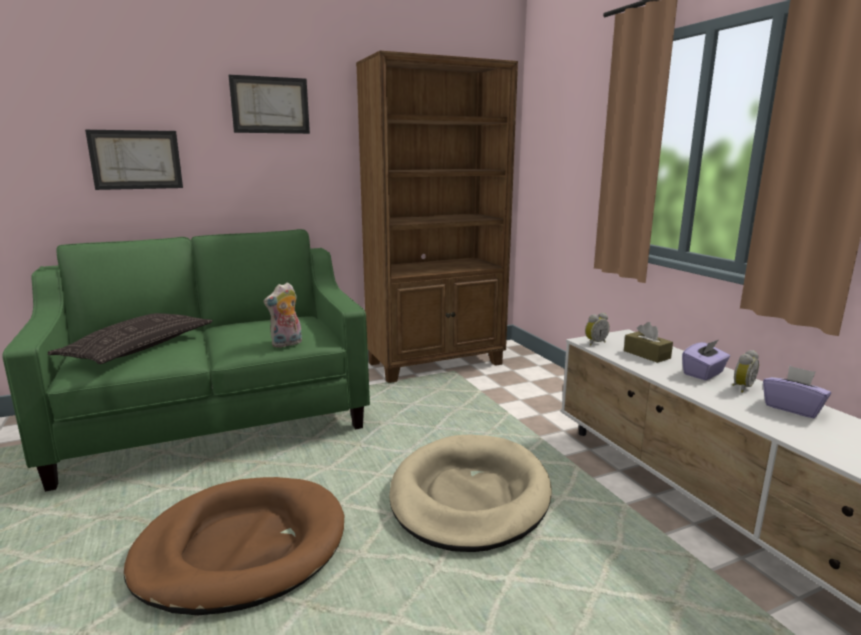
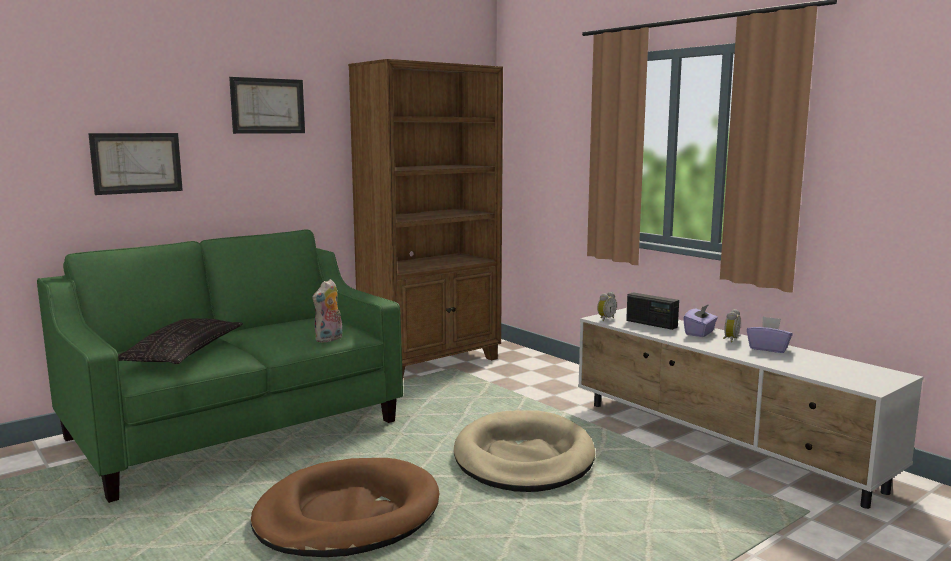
camera: 15 degrees left, 5 degrees down
brown tissue box [624,322,673,363] -> radio [626,292,679,330]

